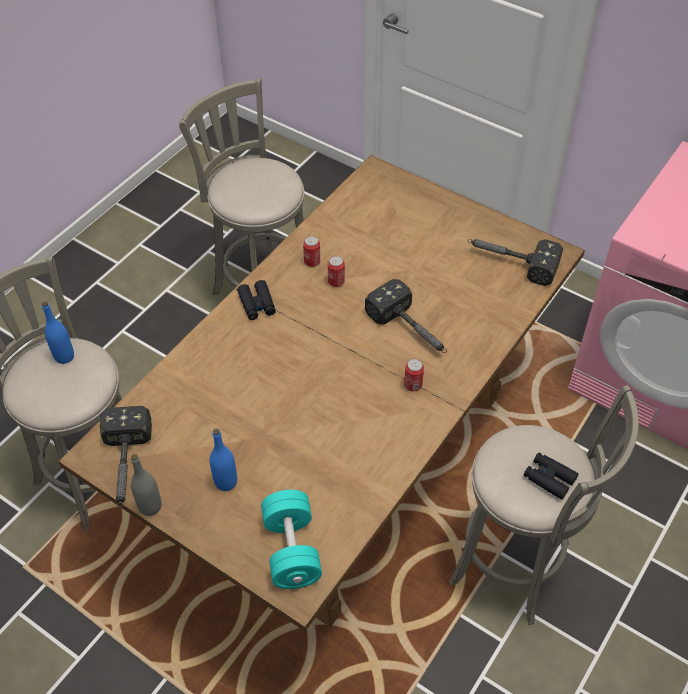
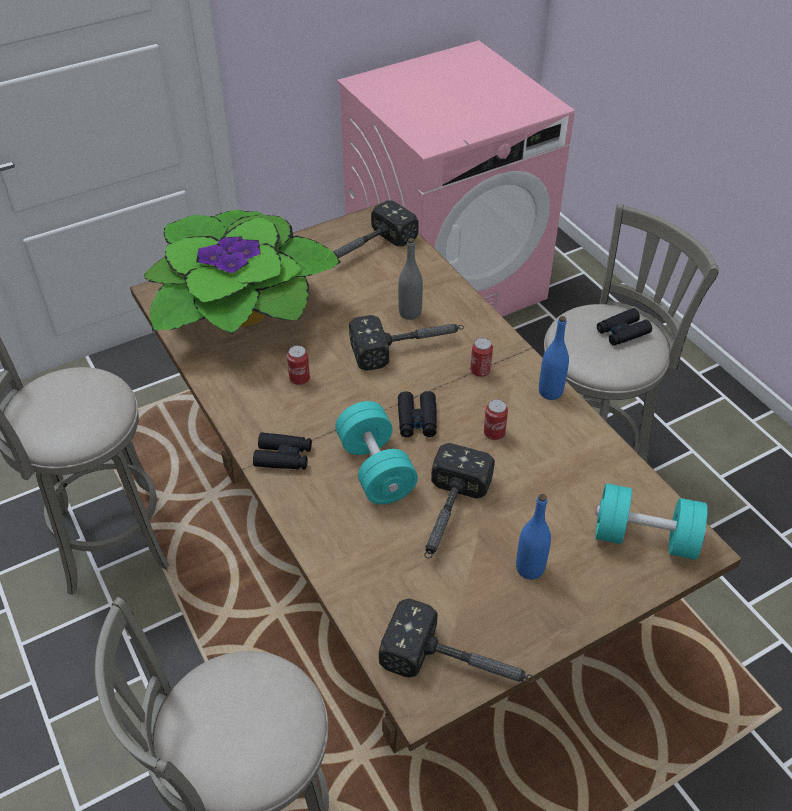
camera: 65 degrees left, 5 degrees down
blue bottle [42,301,74,364] -> blue bottle moved to [539,316,569,400]
grey bottle [131,454,162,516] -> grey bottle moved to [398,238,423,320]
can [303,236,320,267] -> can moved to [484,399,508,440]
none -> potted plant [144,210,340,335]
none -> turquoise dumbbell [335,401,418,504]
none -> black binoculars [398,391,437,437]
none -> hammer [424,443,495,559]

